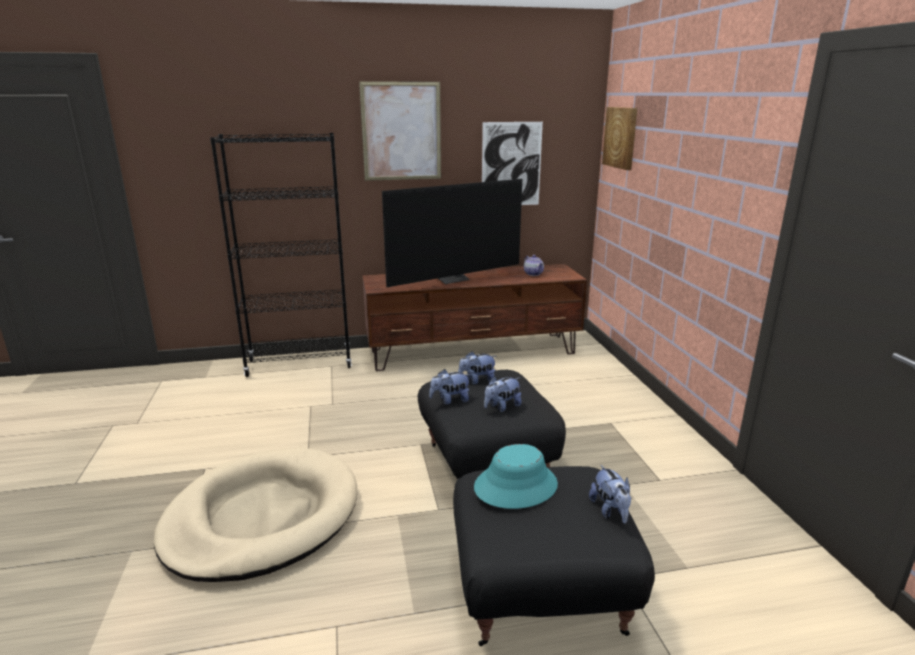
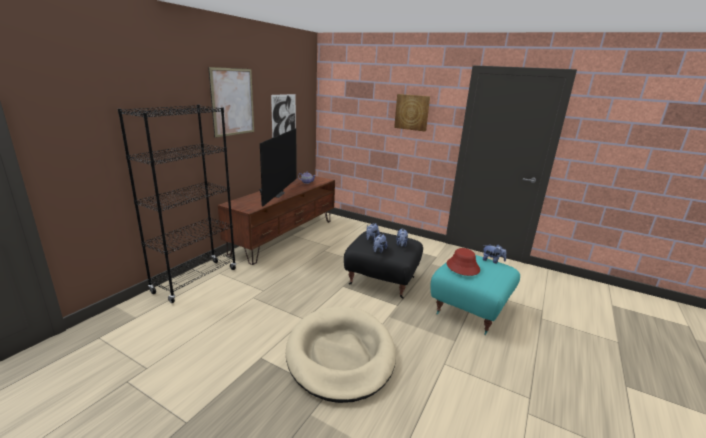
camera: 50 degrees left, 0 degrees up
black ottoman [453,466,655,646] -> turquoise ottoman [431,255,520,335]
turquoise hat [474,444,558,509] -> red hat [447,248,480,276]
picture [602,107,637,170] -> picture moved to [394,94,430,131]

